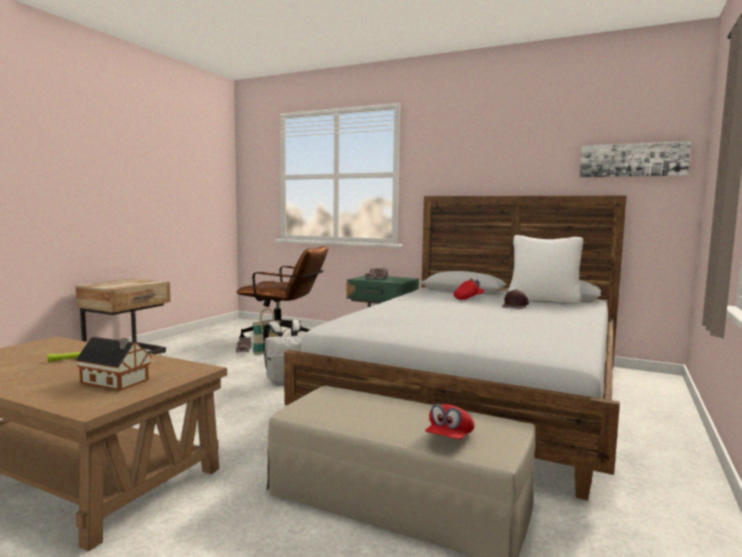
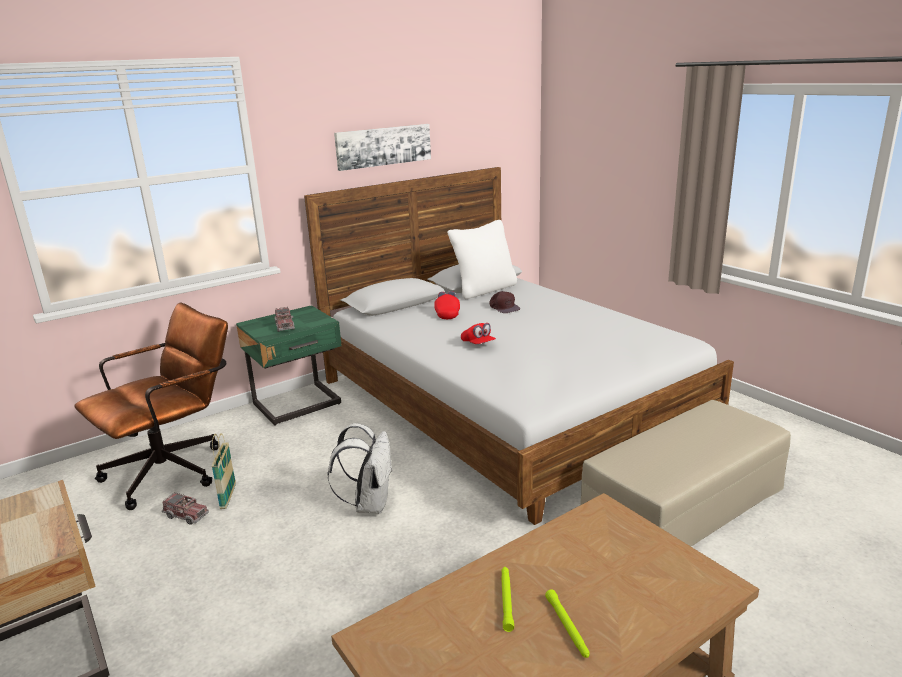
camera: 60 degrees left, 15 degrees up
toy house [75,337,152,391] -> none
red cap [425,404,475,439] -> red cap moved to [461,323,496,344]
picture [580,141,691,178] -> picture moved to [334,124,431,171]
none -> green flashlight [545,589,589,658]

